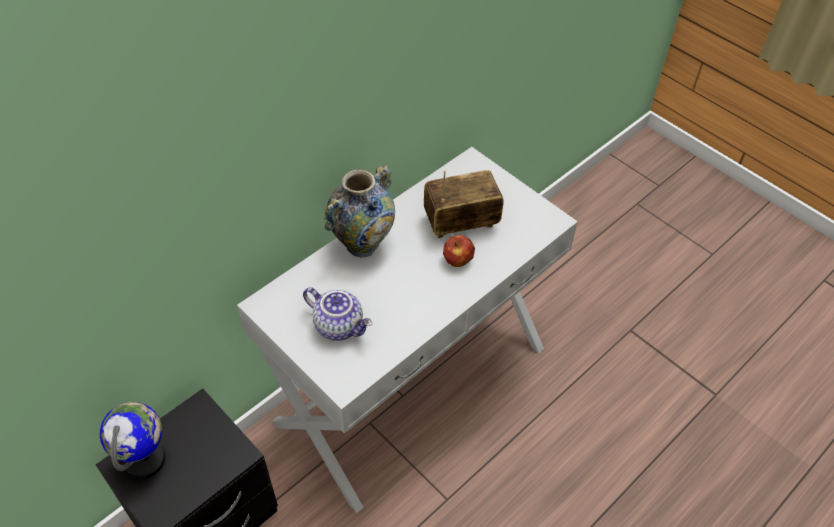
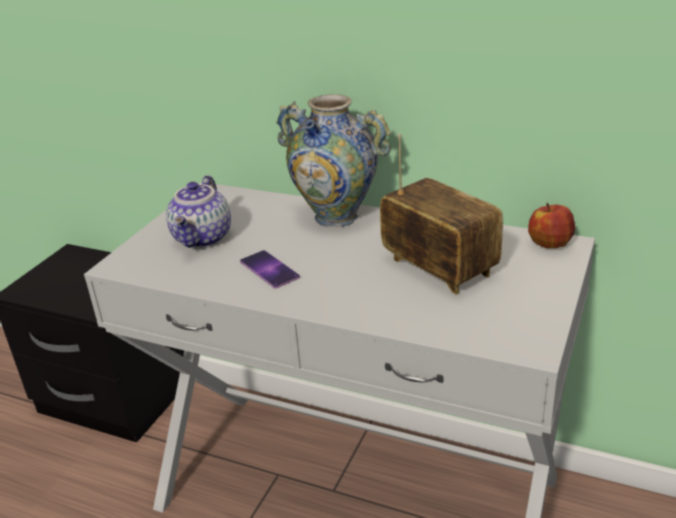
camera: 70 degrees right, 20 degrees down
globe [100,402,165,479] -> none
apple [443,235,475,267] -> apple moved to [528,203,575,248]
none -> phone [240,250,300,288]

